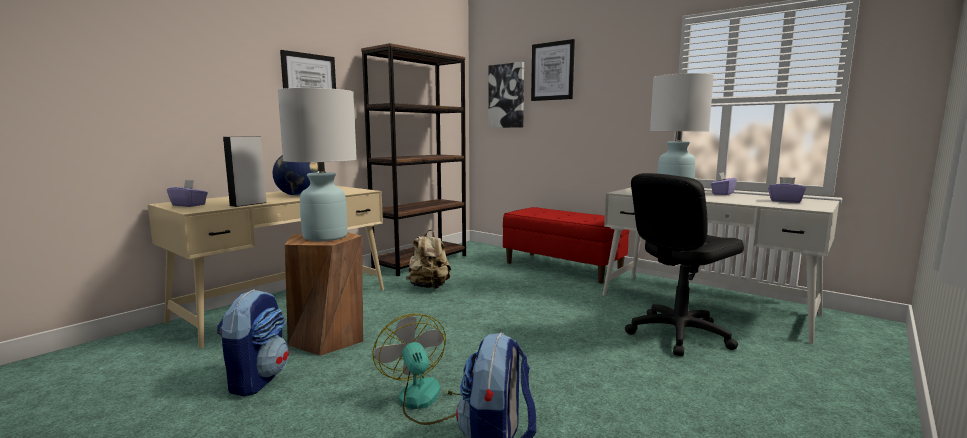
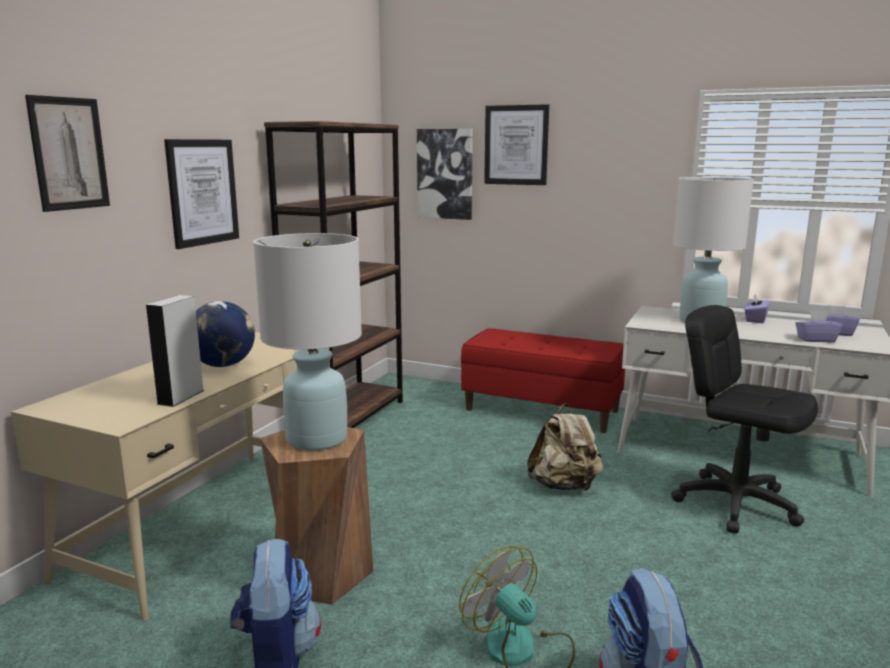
camera: 15 degrees left, 5 degrees up
purple tissue box [167,180,208,207] -> purple tissue box moved to [795,311,843,342]
beige backpack [406,230,451,289] -> beige backpack moved to [527,403,603,491]
black office chair [625,173,744,356] -> black office chair turned 90 degrees clockwise [671,305,818,533]
none -> picture [25,95,110,212]

